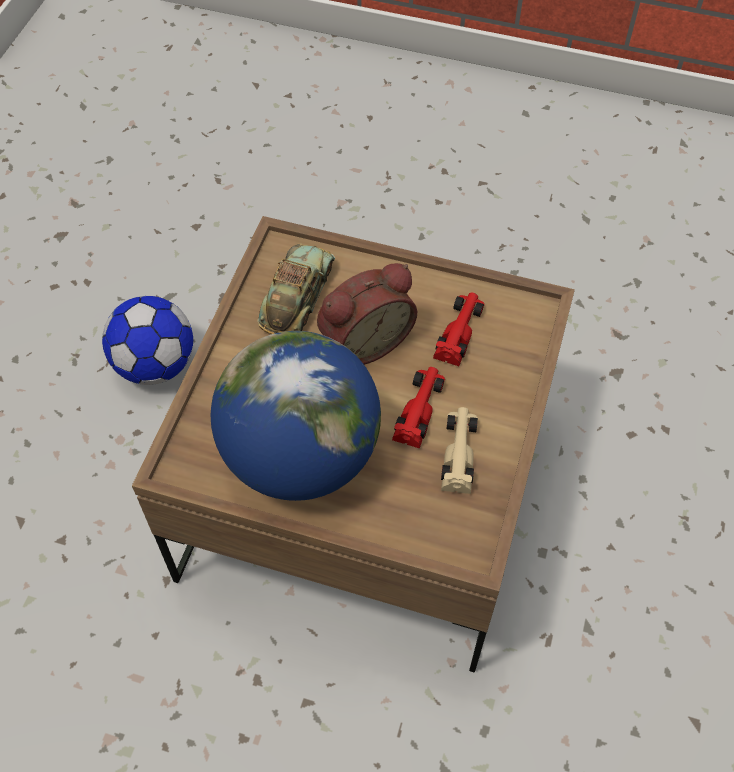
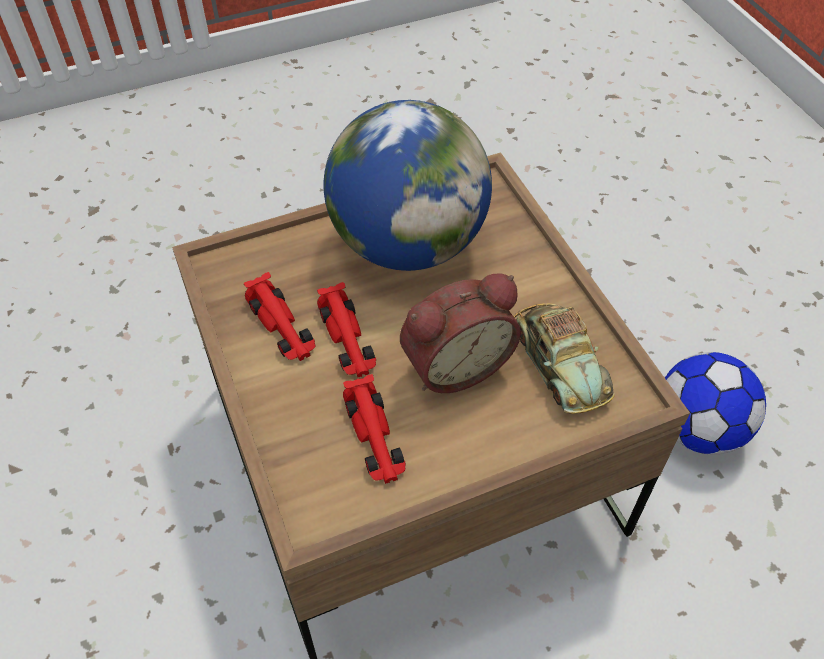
camera: 140 degrees right, 5 degrees down
alarm clock [317,263,417,365] -> alarm clock turned 135 degrees counterclockwise [400,273,521,393]
beige toy car [441,407,478,494] -> red toy car [244,272,315,361]

